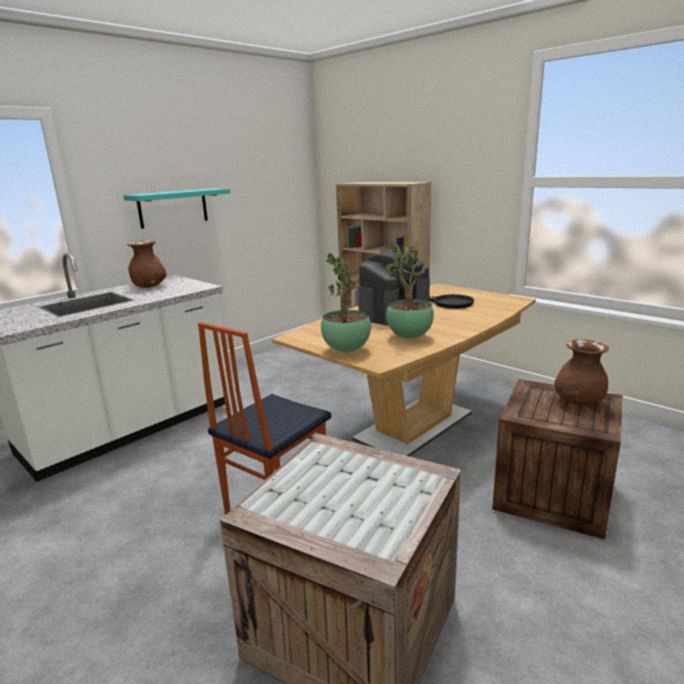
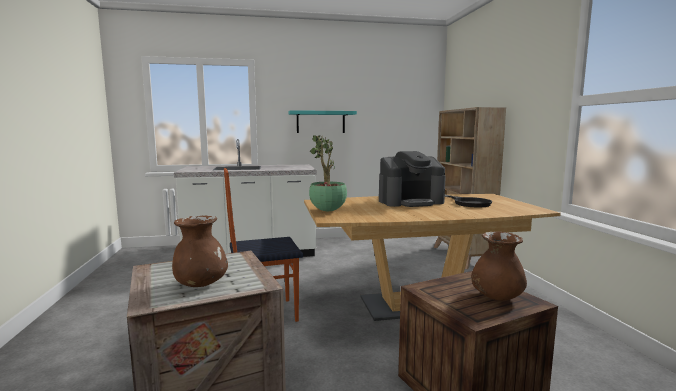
camera: 35 degrees right, 10 degrees down
brown vase [127,241,167,288] -> brown vase moved to [172,215,228,287]
potted plant [384,243,434,339] -> none

